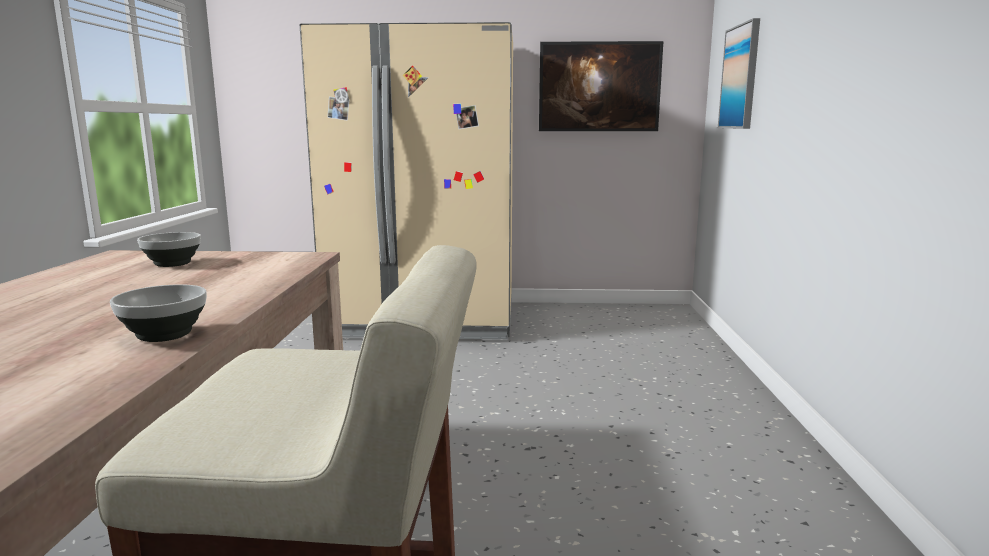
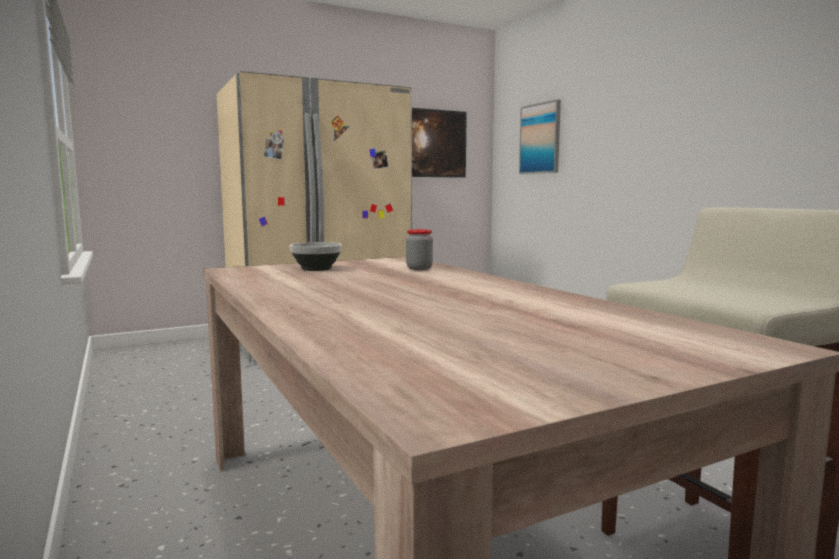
camera: 30 degrees left, 5 degrees down
bowl [110,284,207,342] -> none
none -> jar [406,229,433,270]

